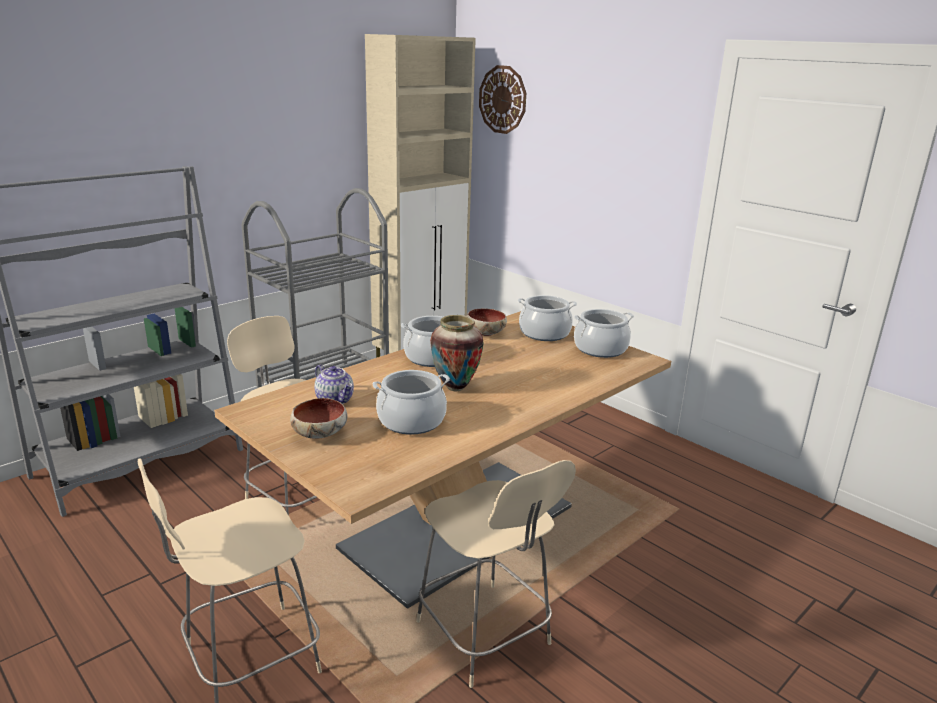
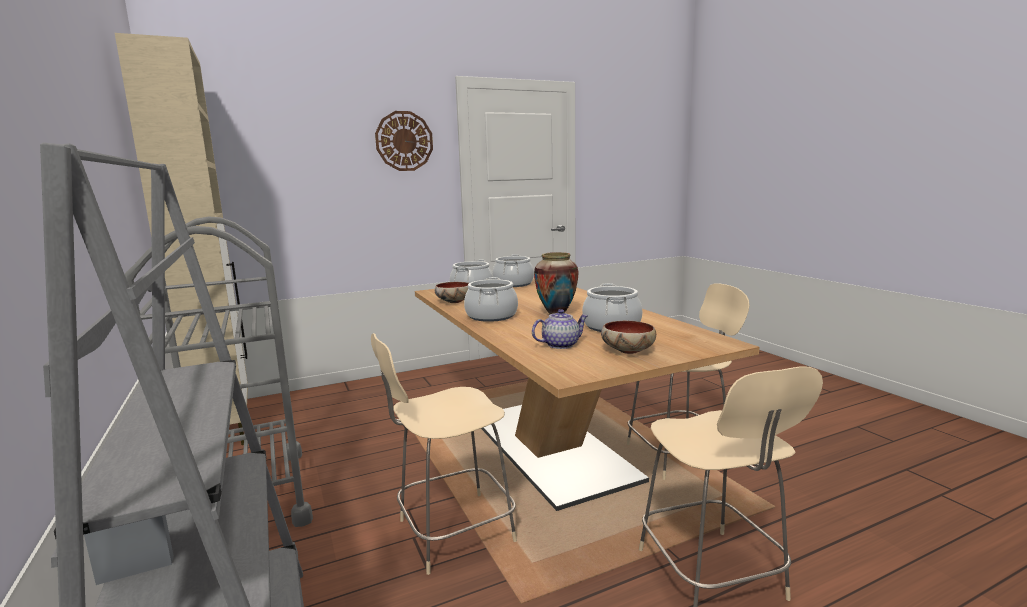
camera: 70 degrees left, 10 degrees down
wall clock [479,65,526,134] -> wall clock moved to [375,111,433,171]

